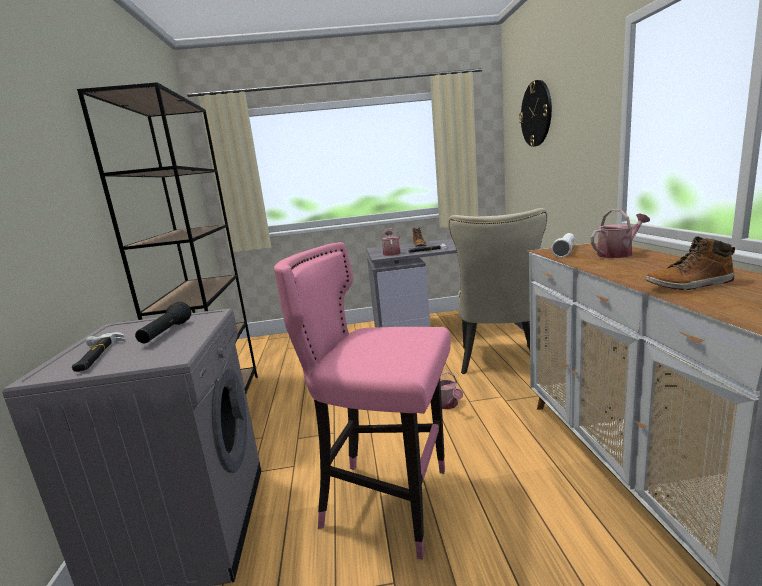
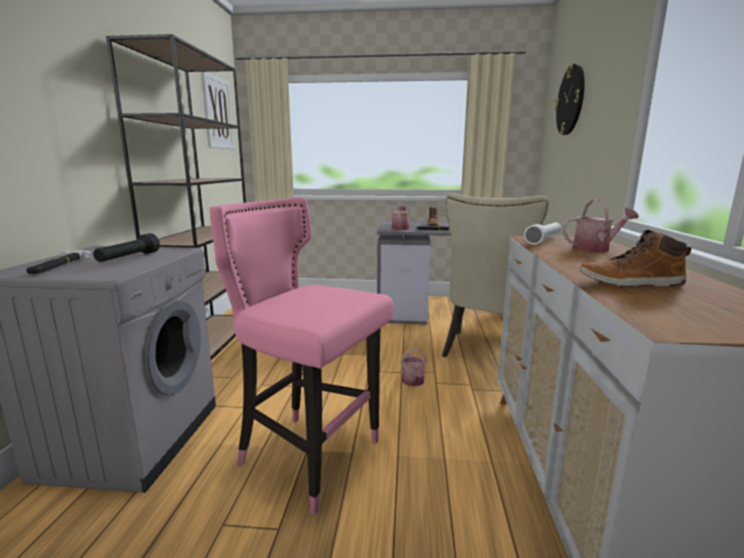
camera: 10 degrees right, 0 degrees up
none -> picture [201,72,234,149]

